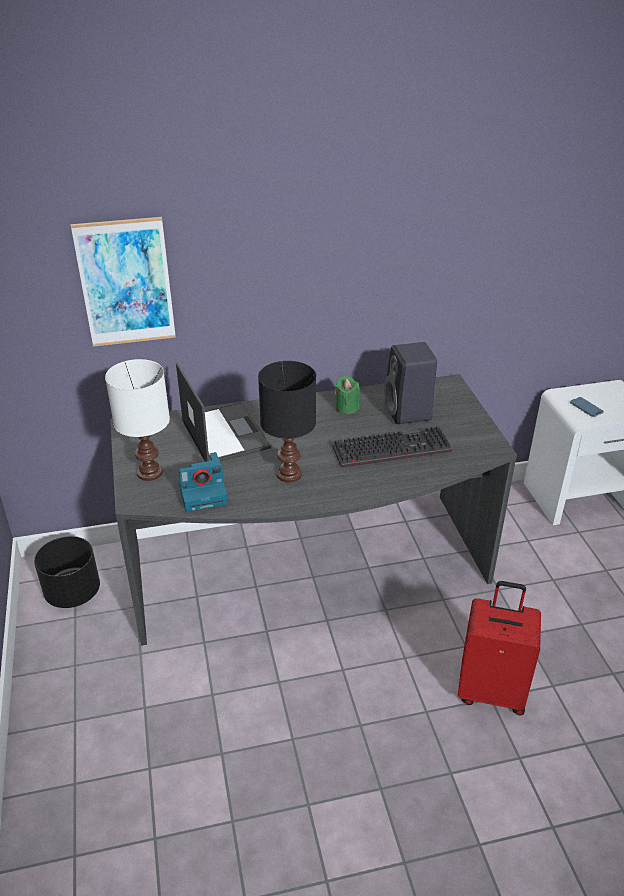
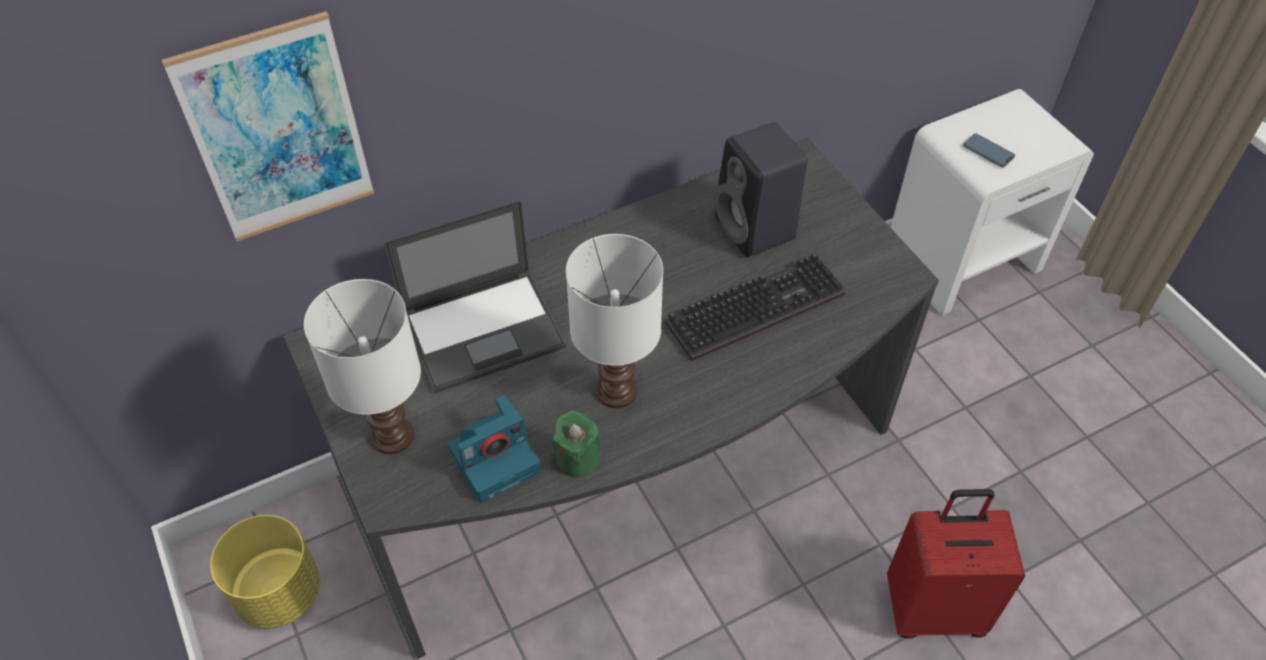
camera: 15 degrees left, 15 degrees up
black planter [34,536,100,608] -> yellow planter [210,515,320,629]
laptop [176,363,271,462] -> laptop turned 105 degrees clockwise [384,199,566,393]
black table lamp [258,361,316,483] -> white table lamp [566,234,663,408]
green candle [334,376,360,414] -> green candle moved to [552,410,601,477]

